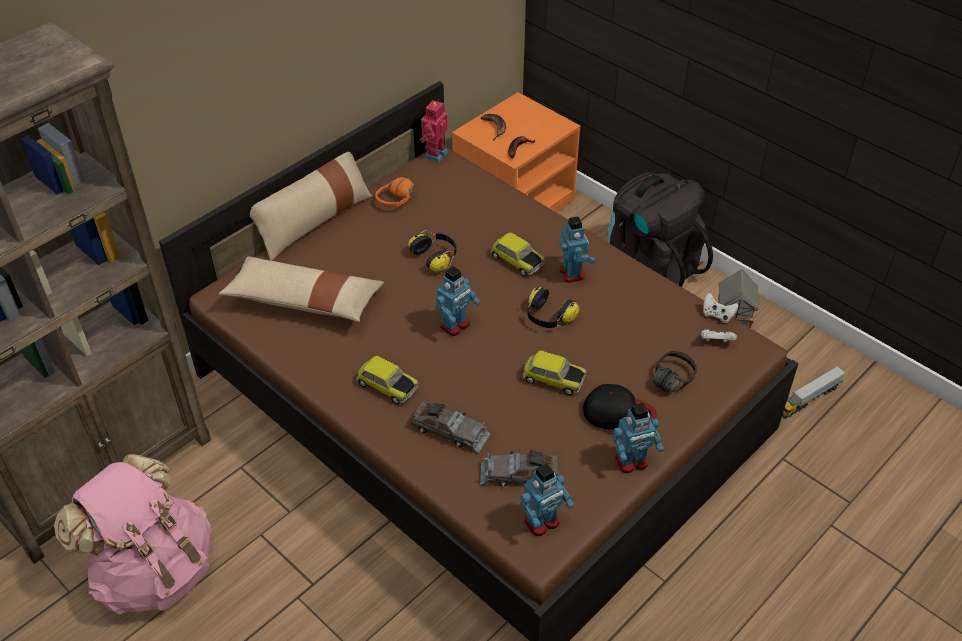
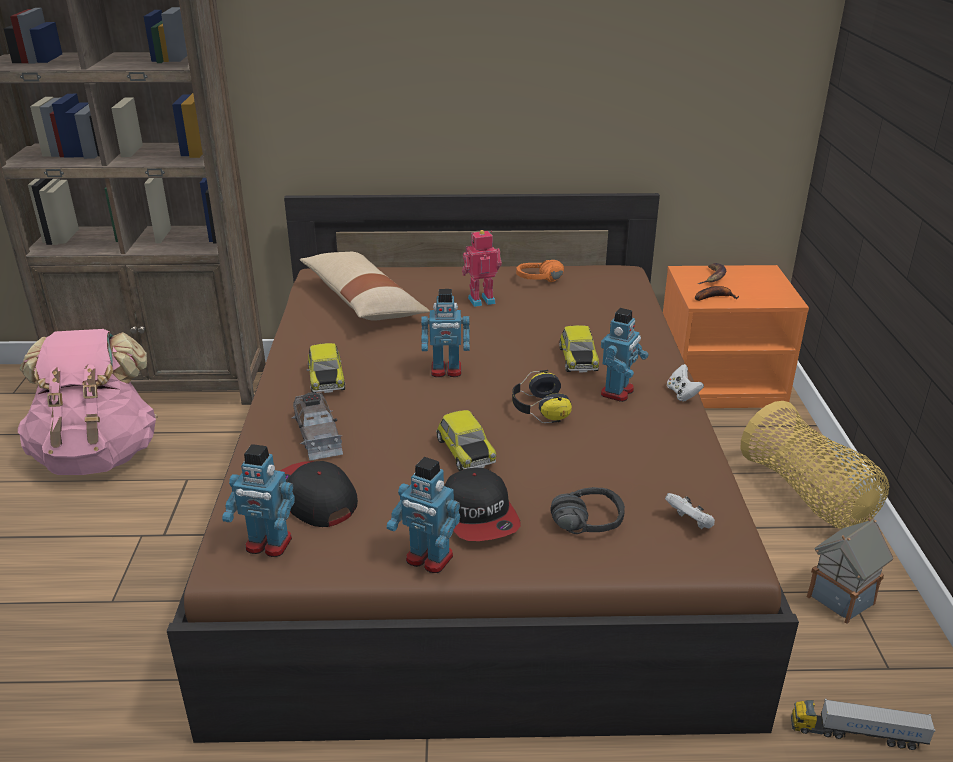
camera: 45 degrees right, 15 degrees down
beige pillow [250,152,372,261] -> none
headphones [408,231,456,273] -> none
toy robot [420,99,448,162] -> toy robot moved to [462,230,502,307]
grey toy car [480,450,559,487] -> cap [280,461,358,527]
black backpack [608,173,713,287] -> basket [741,401,889,529]
white game controller [703,293,738,323] -> white game controller moved to [667,364,704,402]

